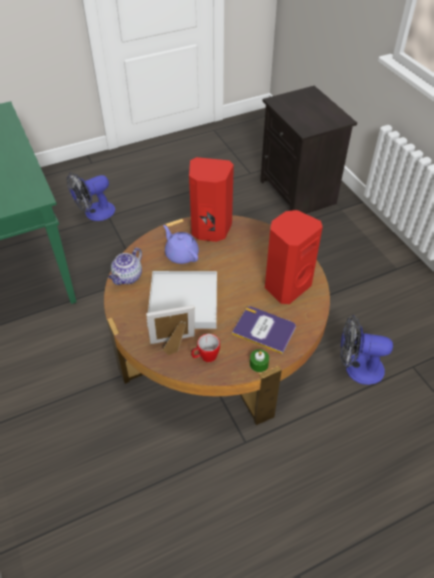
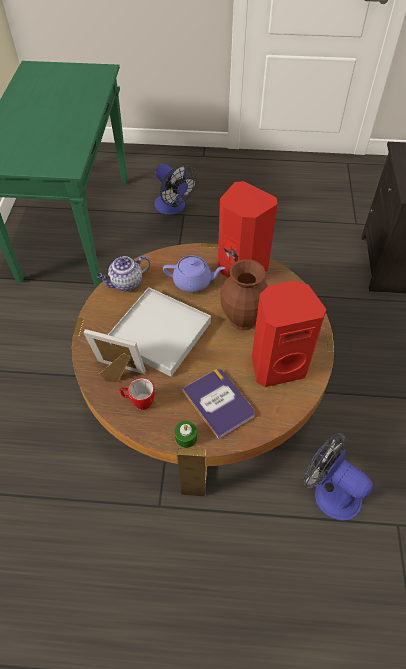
camera: 30 degrees right, 5 degrees up
fan [67,173,115,221] -> fan turned 120 degrees counterclockwise [155,164,197,215]
purple teapot [163,225,199,264] -> purple teapot turned 105 degrees clockwise [163,256,225,292]
none -> brown vase [220,259,268,331]

